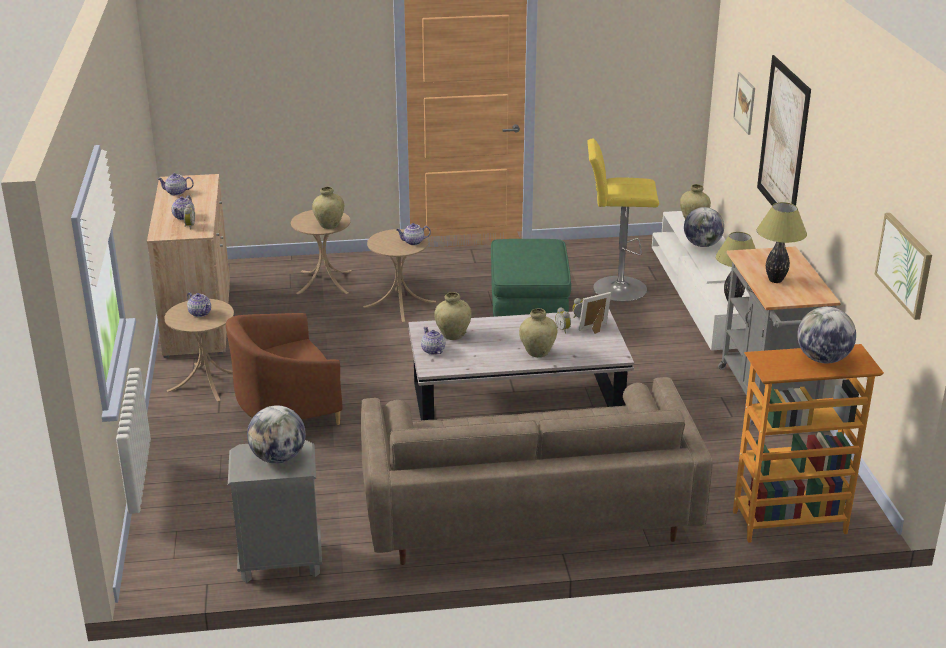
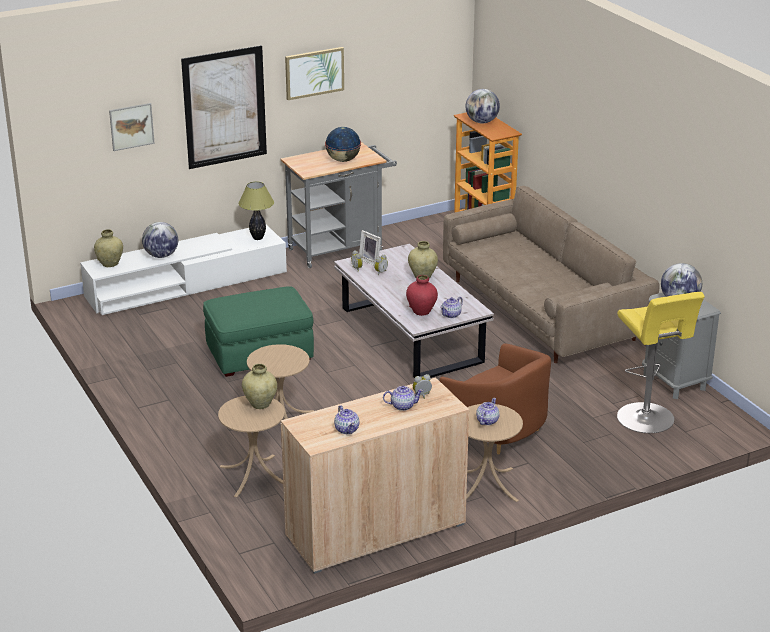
camera: 110 degrees left, 0 degrees up
teapot [397,223,431,245] -> none
beige vase [434,292,472,340] -> red vase [406,275,438,316]
yellow stool [587,138,659,302] -> yellow stool moved to [617,292,705,433]
table lamp [757,202,807,283] -> globe [325,127,361,162]
picture [875,213,932,320] -> picture moved to [285,47,344,100]

